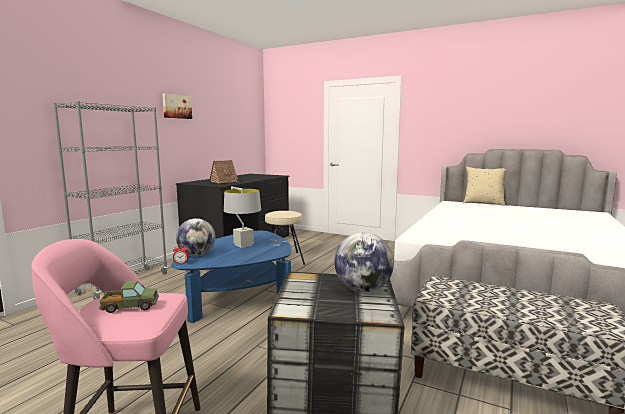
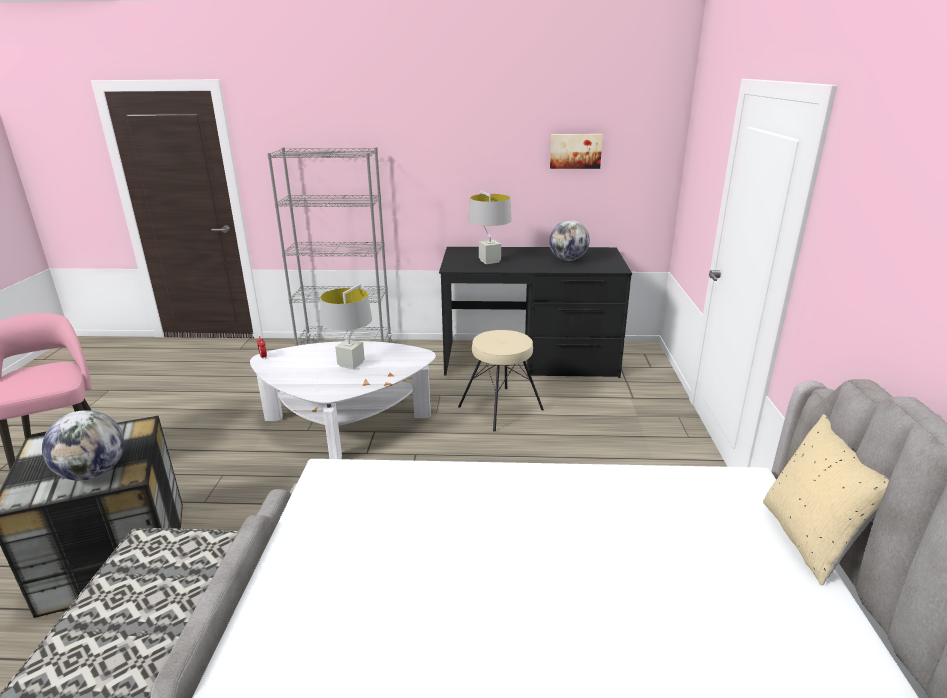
camera: 65 degrees right, 15 degrees up
toy truck [99,281,159,313] -> none
picture [162,93,192,119] -> picture moved to [550,134,603,169]
blue coffee table [171,231,292,323] -> white coffee table [250,341,436,459]
globe [176,218,215,256] -> globe moved to [549,220,590,261]
toy house [209,160,240,183] -> grey table lamp [468,191,512,264]

